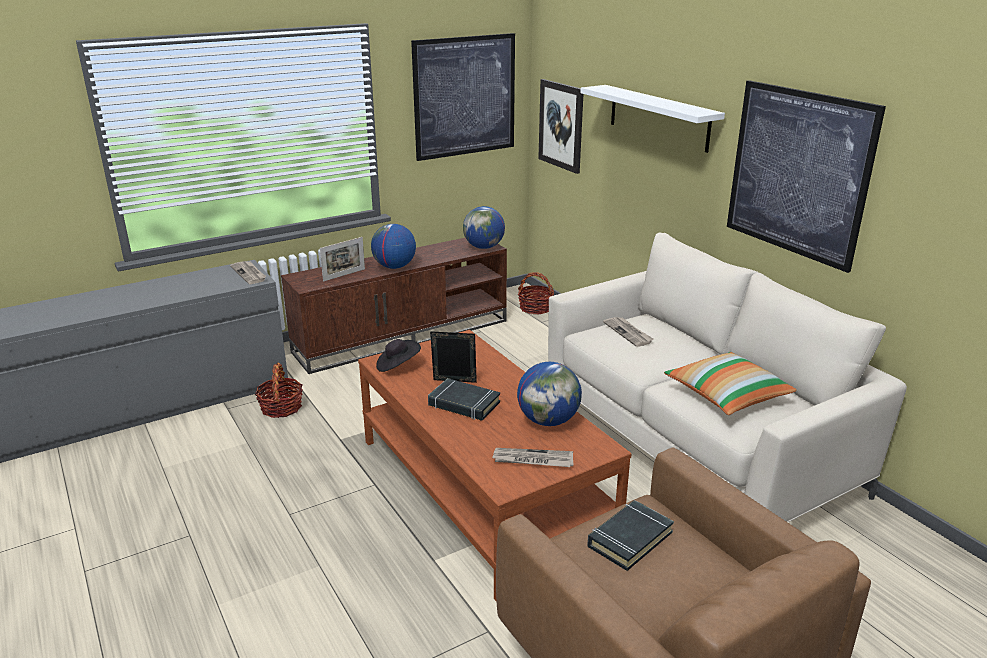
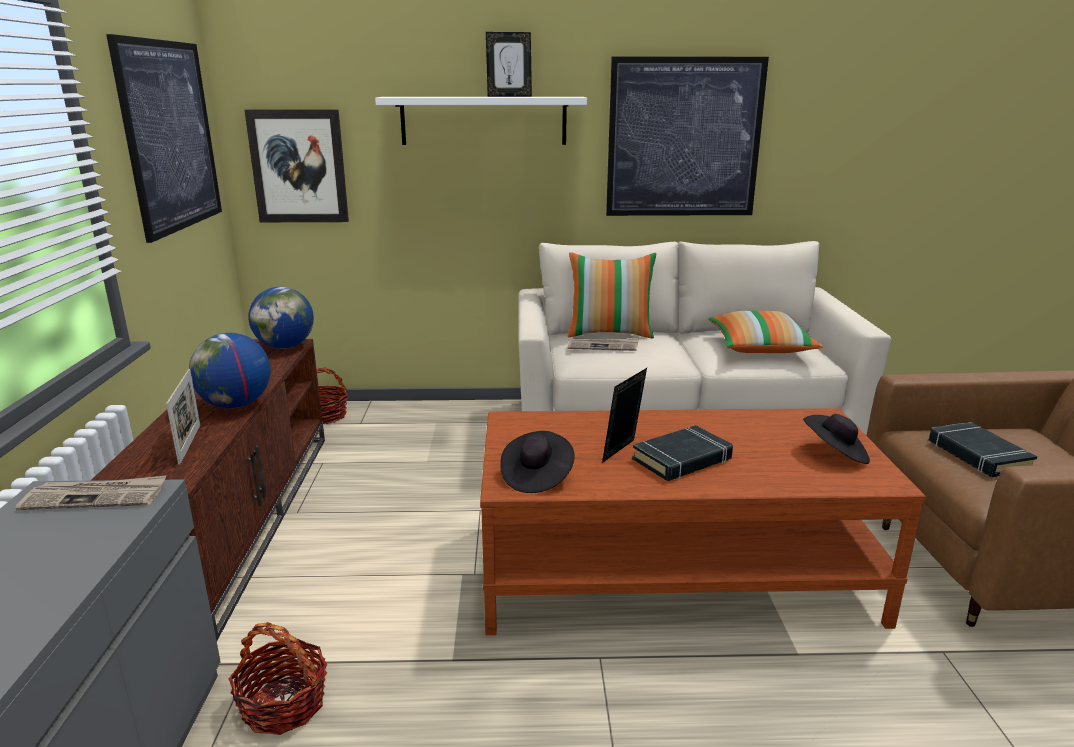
camera: 60 degrees left, 5 degrees down
newspaper [492,448,573,467] -> black hat [803,414,870,464]
globe [517,362,582,426] -> none
none -> picture frame [486,32,532,97]
none -> pillow [568,252,657,338]

